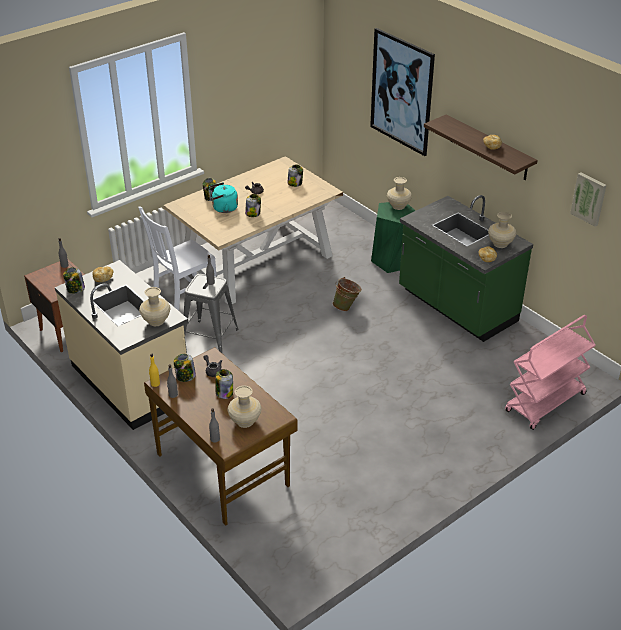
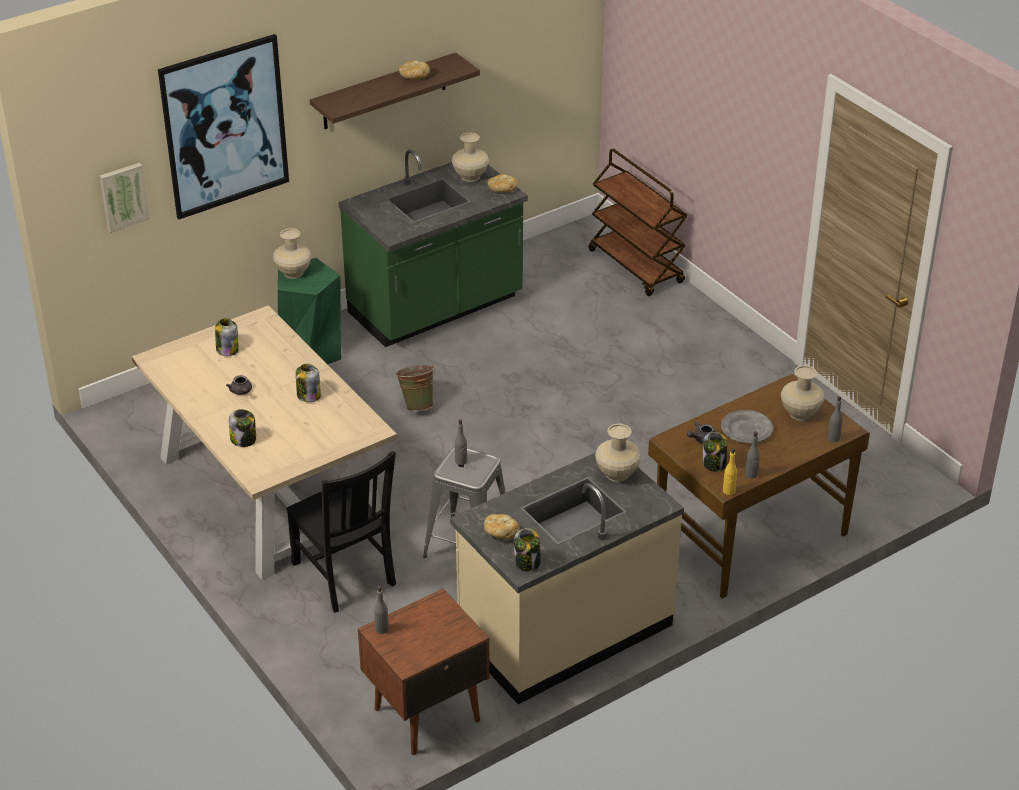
camera: 85 degrees left, 0 degrees up
white chair [138,206,217,311] -> black chair [286,451,396,613]
turquoise kettle [209,182,238,213] -> none
jar [215,369,233,399] -> grey plate [721,410,773,443]
pink cart [505,315,595,430] -> brown cart [589,149,688,296]
picture [570,172,606,227] -> picture moved to [100,163,150,233]

